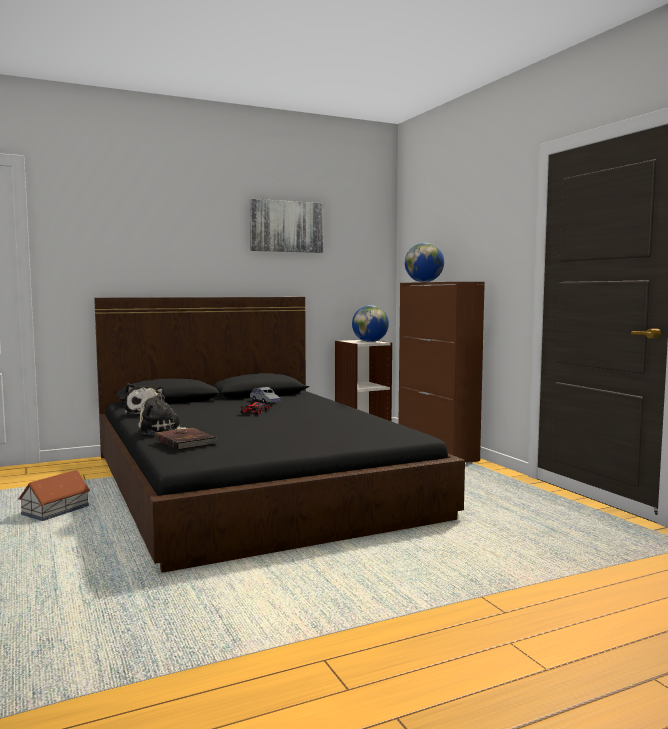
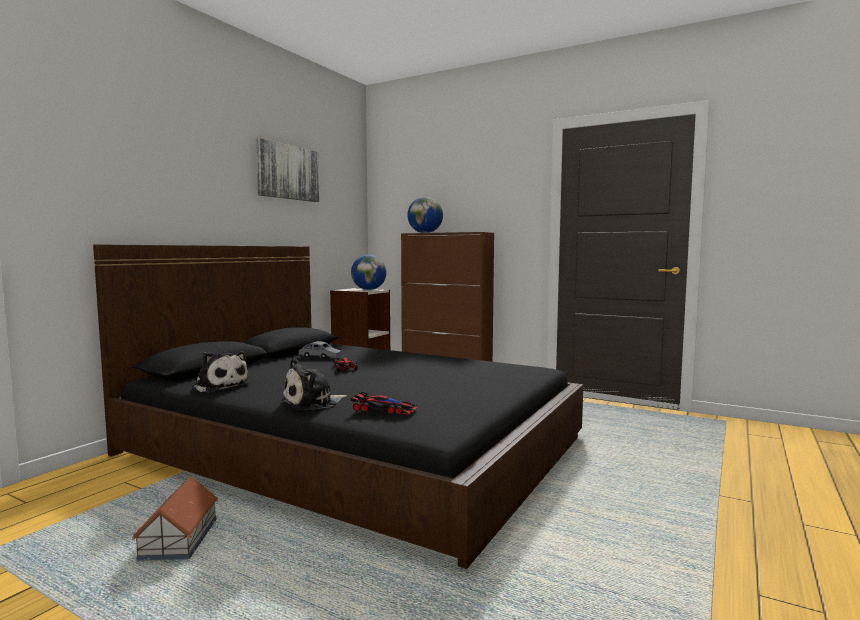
camera: 35 degrees left, 0 degrees up
brown book [155,428,217,450] -> toy car [351,392,417,415]

